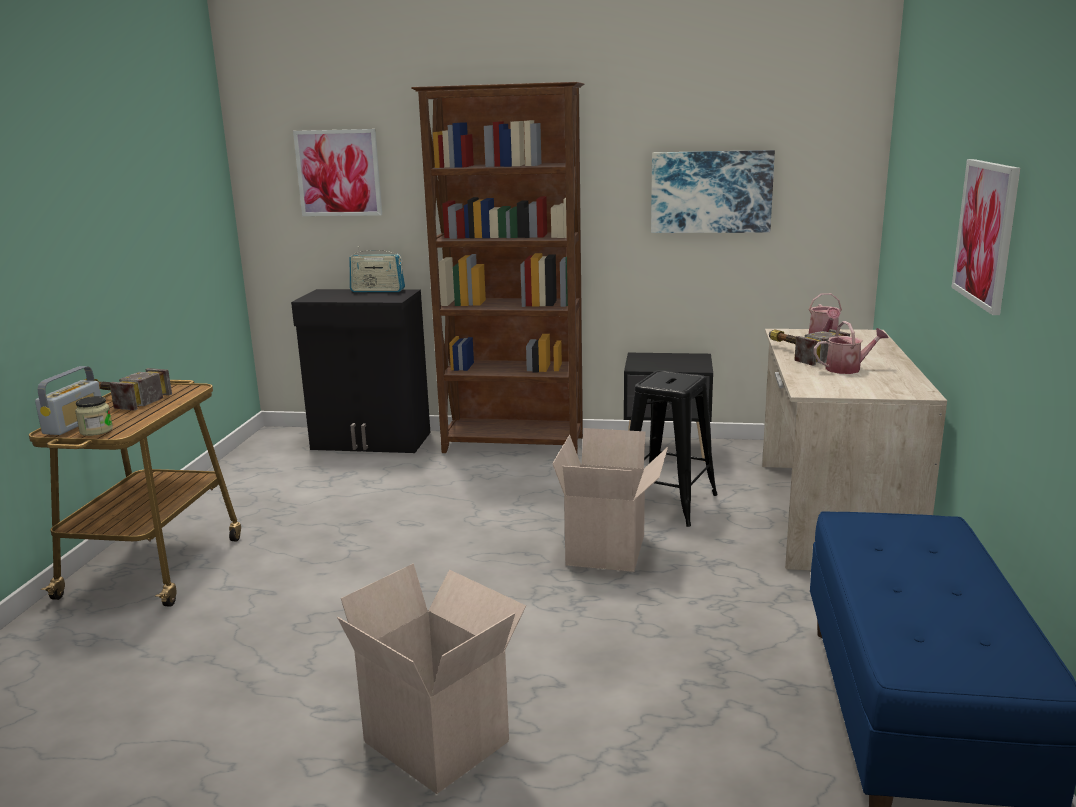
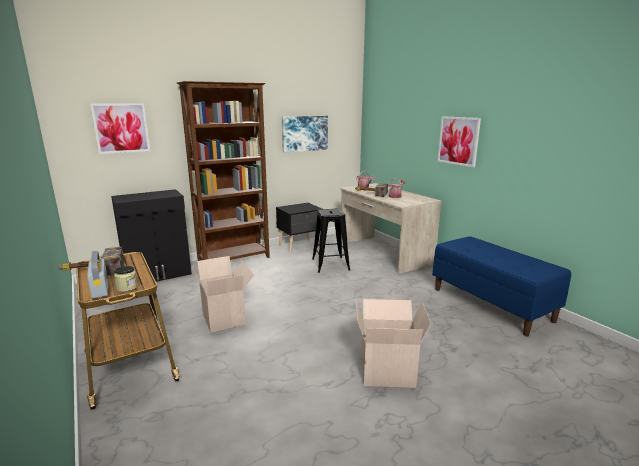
camera: 40 degrees left, 0 degrees up
radio [350,246,405,292] -> none
cardboard box [552,428,668,572] -> cardboard box moved to [192,256,254,333]

